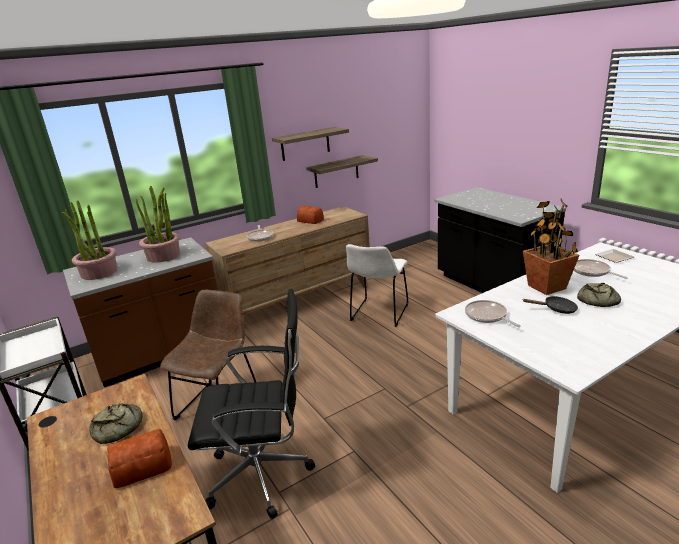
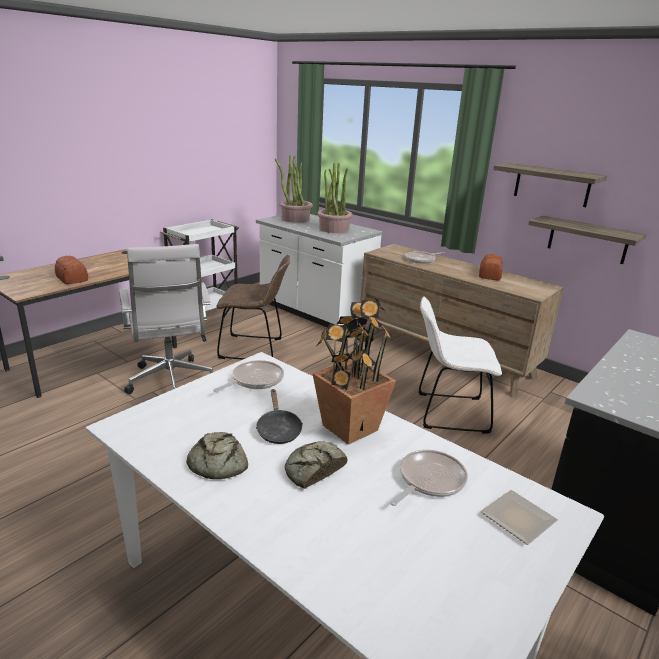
camera: 70 degrees right, 0 degrees up
brown counter [63,237,218,387] -> white counter [256,214,382,332]
bread [89,403,143,444] -> bread moved to [186,432,248,479]
black office chair [188,289,315,519] -> white office chair [119,244,213,394]

